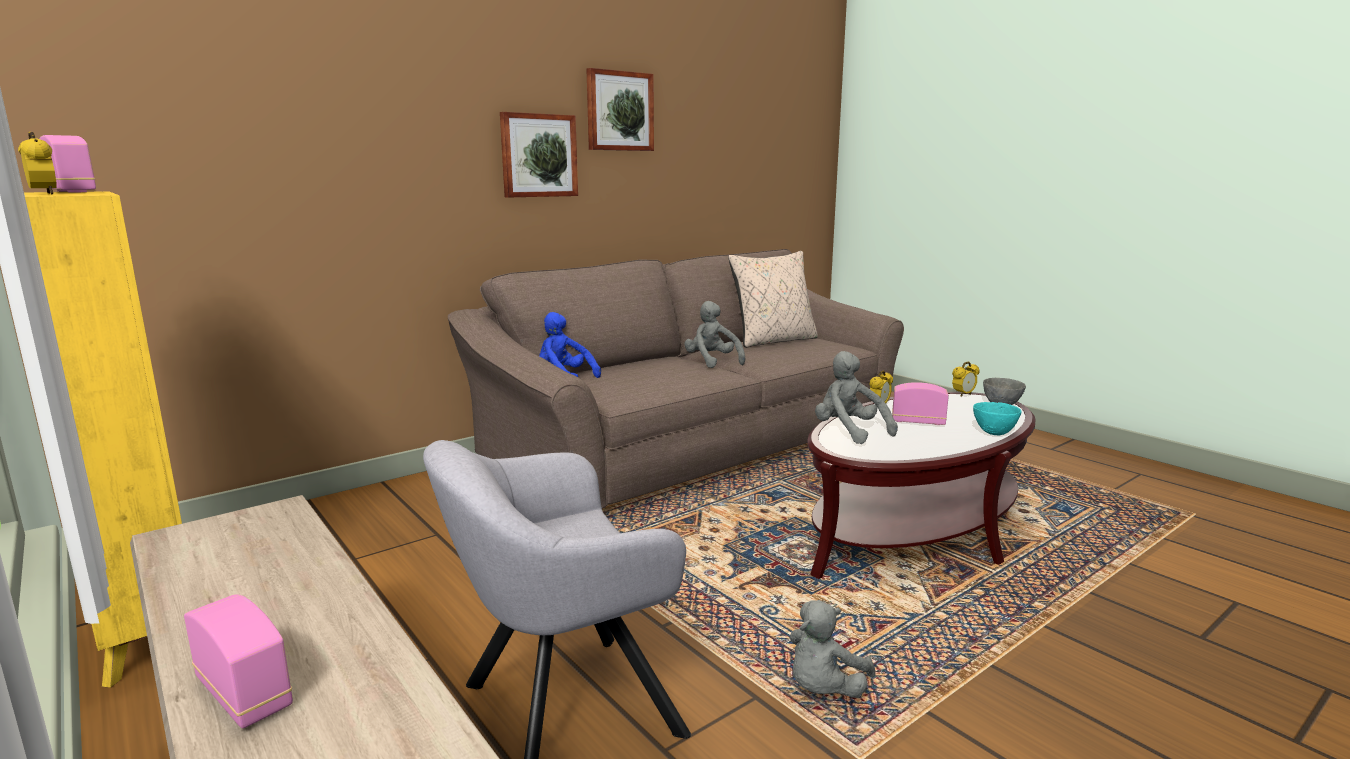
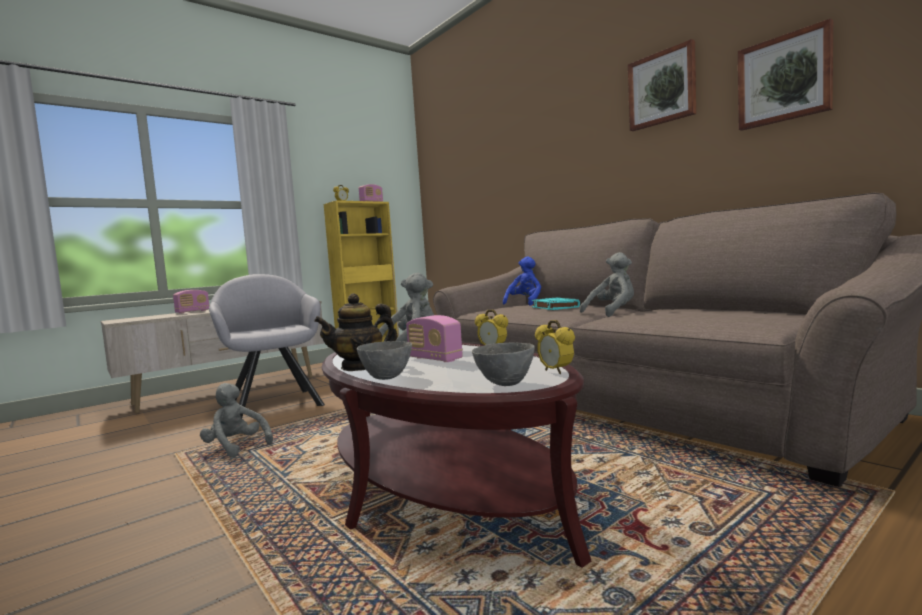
camera: 90 degrees right, 10 degrees down
picture [500,112,578,198] -> picture moved to [738,18,833,131]
beige pillow [728,251,818,348] -> none
radio [892,382,949,425] -> radio turned 120 degrees clockwise [406,315,463,362]
turquoise bowl [973,402,1022,436] -> grey bowl [357,341,412,380]
none -> teapot [314,293,398,371]
none -> turquoise book [532,297,580,310]

